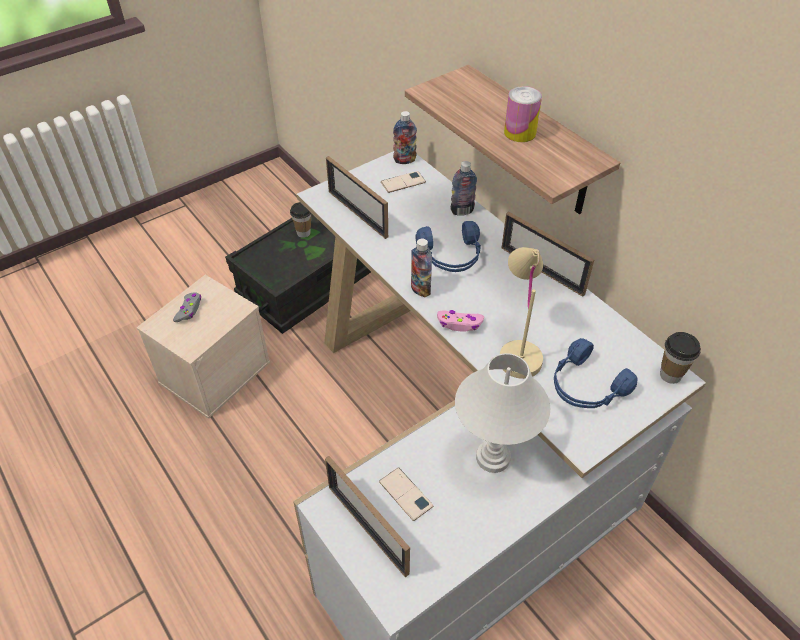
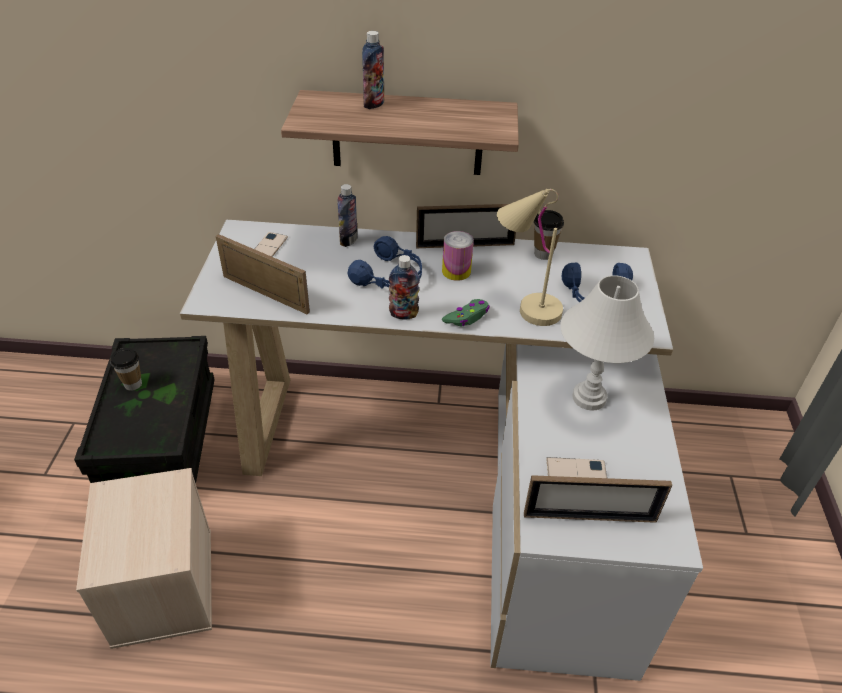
camera: 50 degrees left, 5 degrees down
grey game controller [173,293,201,322] -> none
picture frame [326,156,388,239] -> picture frame turned 150 degrees counterclockwise [216,234,310,314]
bottle [393,111,417,164] -> bottle moved to [362,31,384,109]
pink game controller [437,310,484,332] -> green game controller [442,299,490,326]
can [504,86,542,142] -> can moved to [442,231,474,281]
cup [660,332,701,384] -> cup moved to [534,210,564,260]

